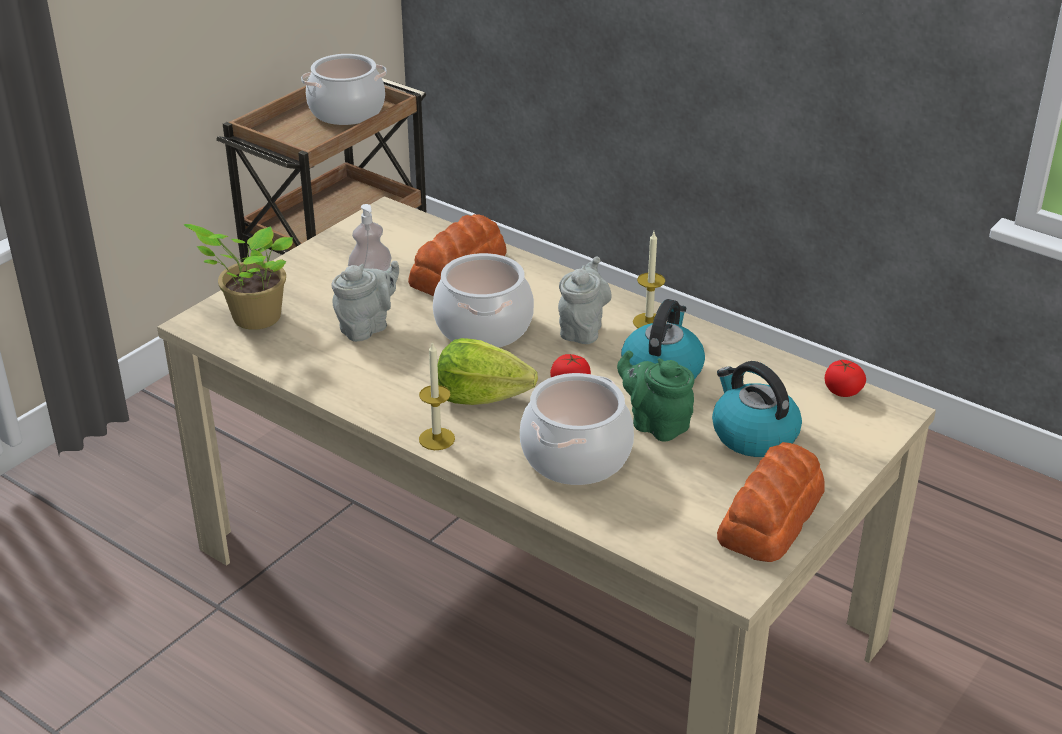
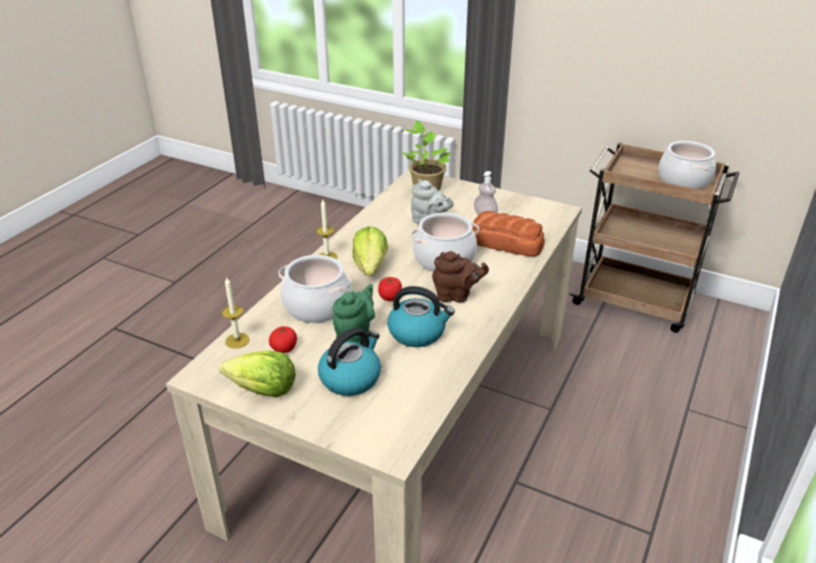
camera: 80 degrees right, 0 degrees up
grey teapot [558,256,611,344] -> brown teapot [432,251,489,302]
candle [633,232,665,328] -> candle moved to [222,278,250,349]
bread [717,442,825,562] -> lettuce [220,350,296,397]
tomato [825,359,866,397] -> tomato moved to [269,326,297,353]

